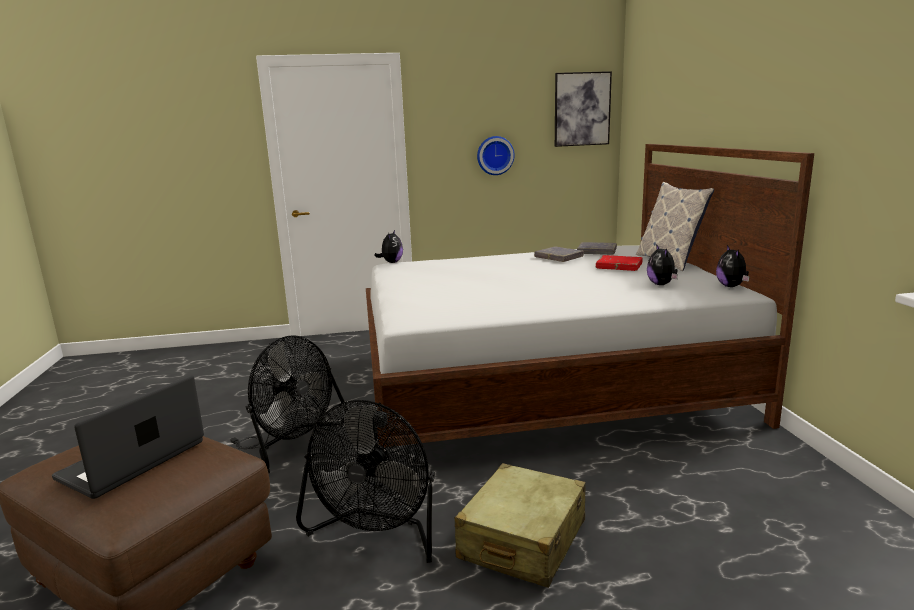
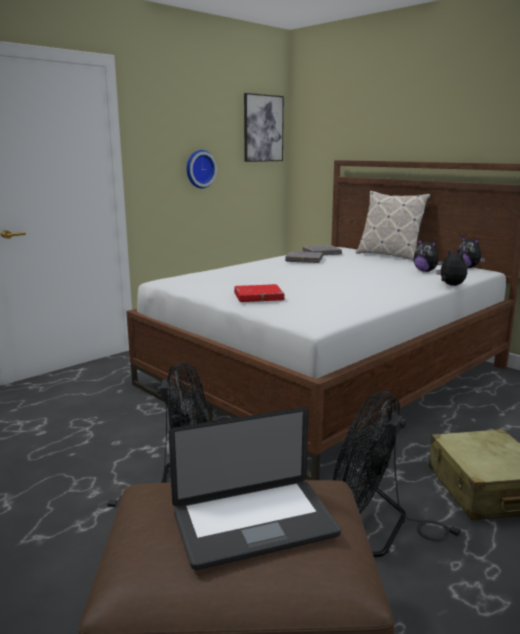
camera: 35 degrees left, 0 degrees up
laptop [52,375,204,499] -> laptop turned 105 degrees counterclockwise [169,407,341,570]
black fan [296,400,435,563] -> black fan turned 135 degrees clockwise [333,391,463,557]
plush toy [374,230,403,263] -> plush toy moved to [436,249,467,286]
red book [596,255,643,271] -> red book moved to [234,284,285,302]

